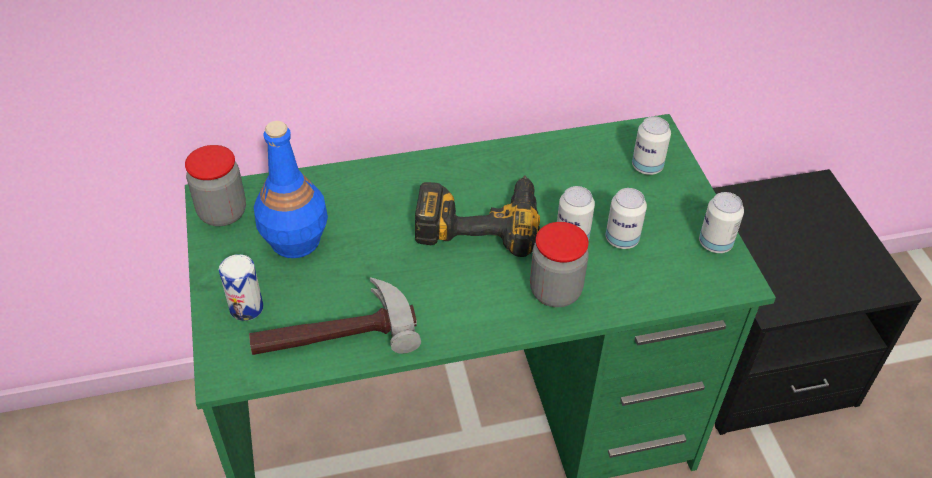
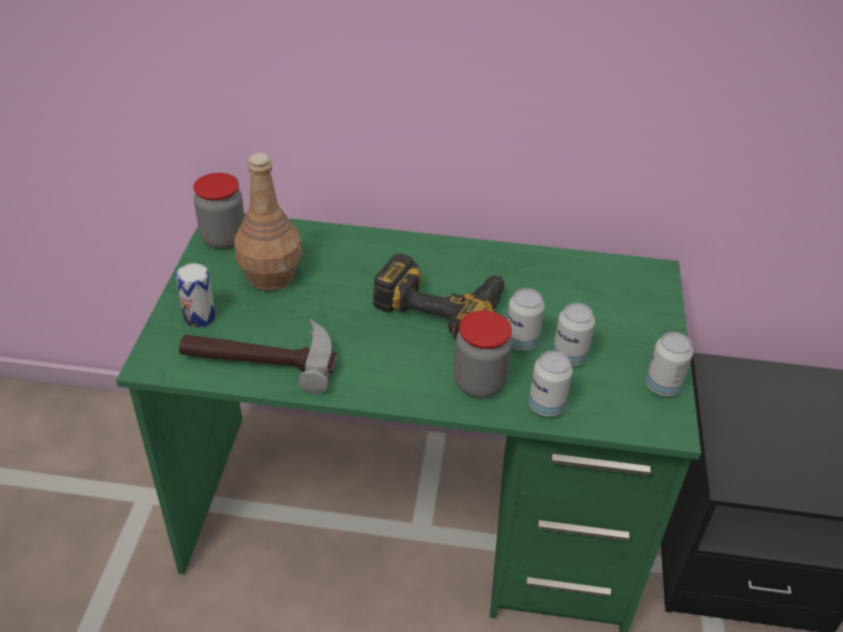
camera: 20 degrees right, 5 degrees down
blue bottle [254,121,328,258] -> brown bottle [234,153,302,291]
can [632,117,671,175] -> can moved to [529,351,573,417]

